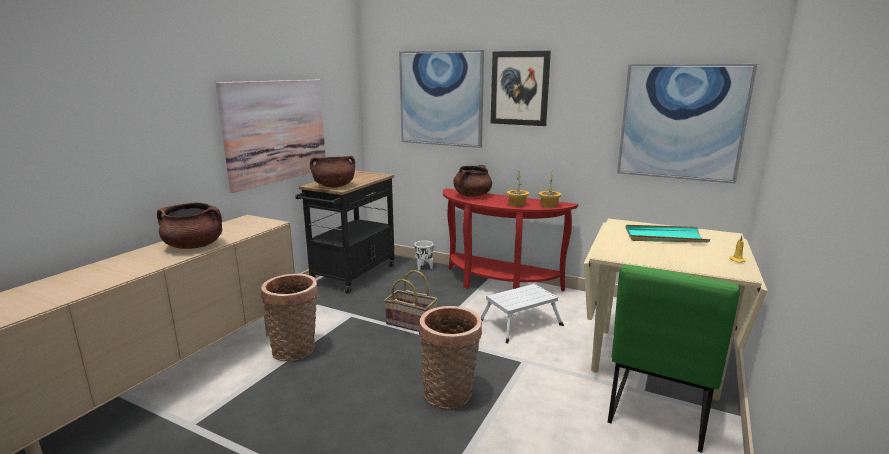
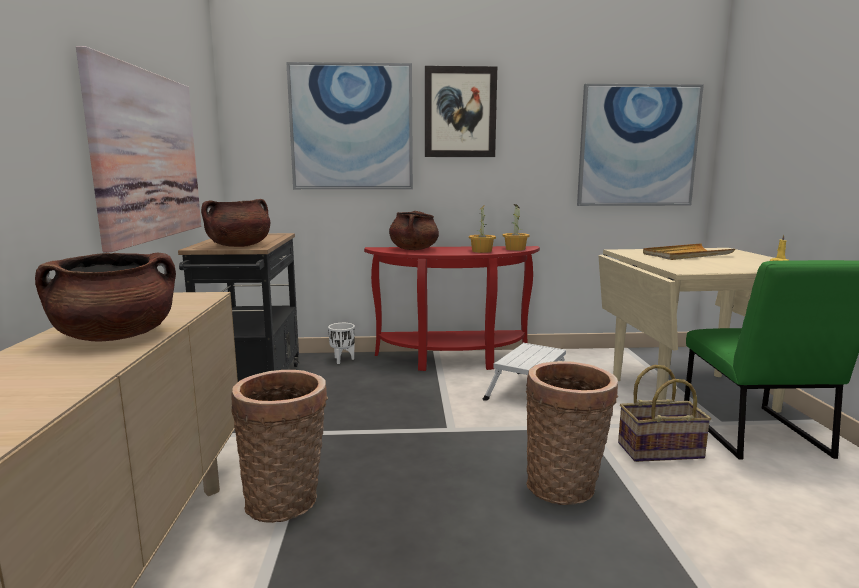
camera: 30 degrees left, 5 degrees down
basket [385,270,438,332] -> basket moved to [618,365,711,462]
turquoise tray [625,225,710,243] -> beige tray [643,243,735,260]

